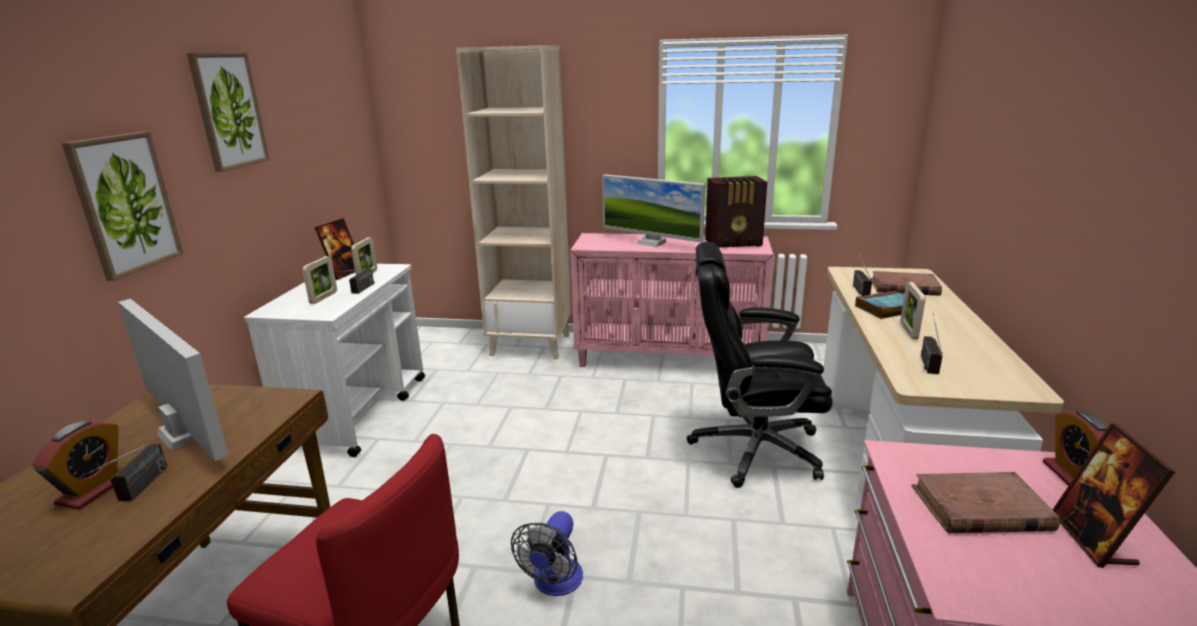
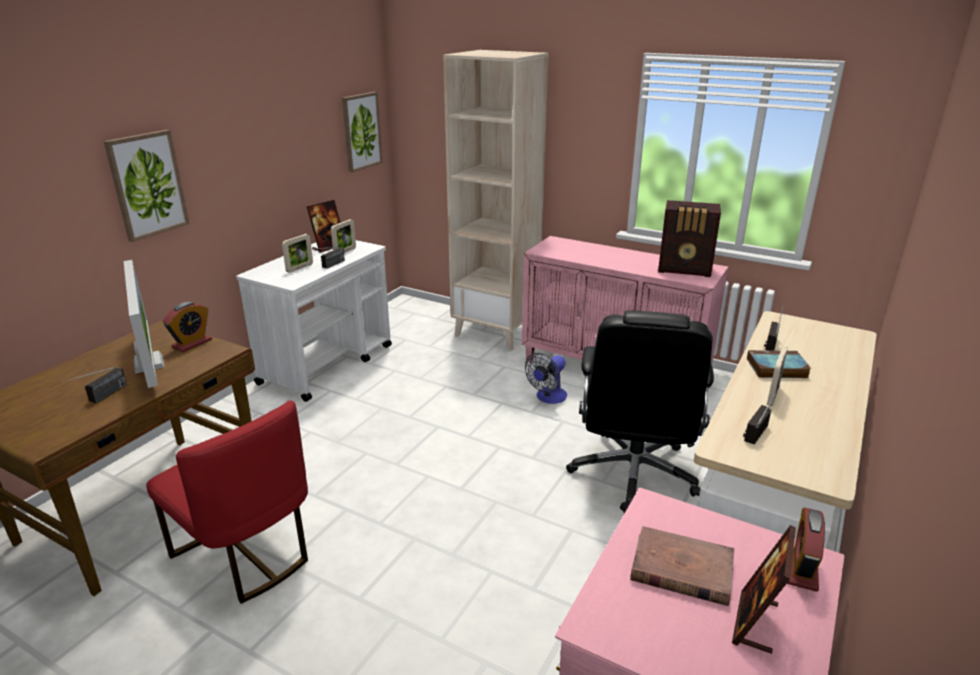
camera: 20 degrees right, 5 degrees up
alarm clock [32,421,120,510] -> alarm clock moved to [163,302,212,352]
picture [187,53,270,172] -> picture moved to [342,92,383,173]
fan [511,511,583,596] -> fan moved to [525,353,567,404]
monitor [602,174,705,247] -> none
black office chair [687,242,833,488] -> black office chair turned 105 degrees counterclockwise [566,311,714,513]
brown book [871,271,942,296] -> none

